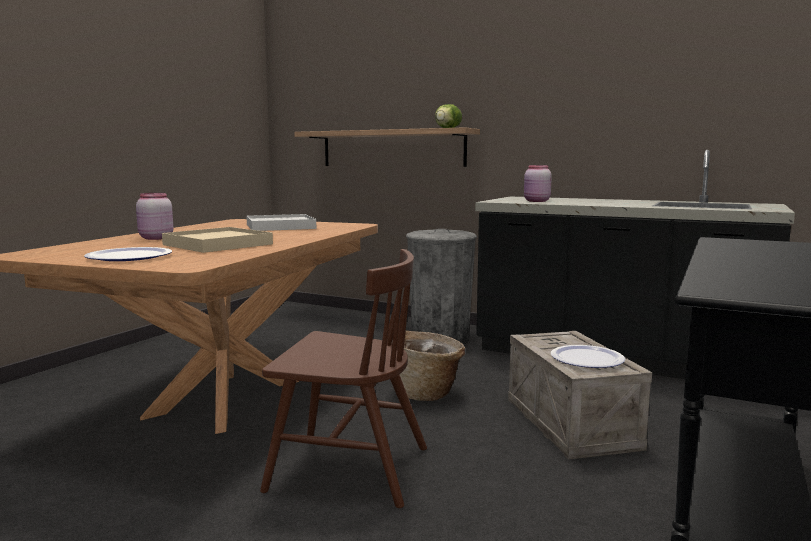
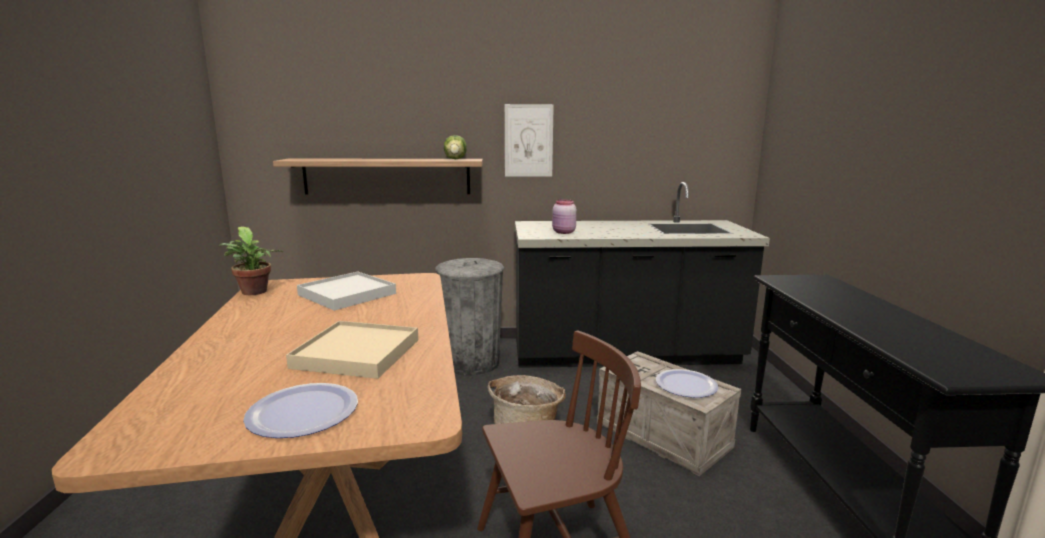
camera: 30 degrees left, 5 degrees up
pink jar [136,193,173,240] -> none
none -> potted plant [219,226,283,295]
none -> picture [505,104,554,177]

